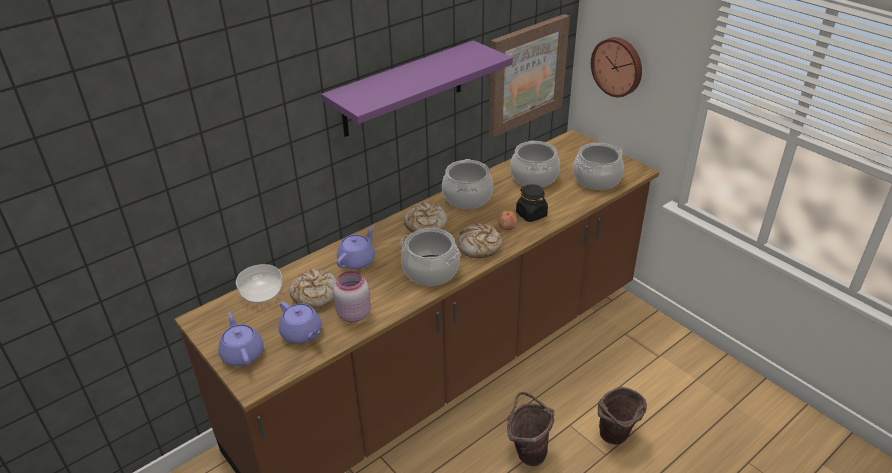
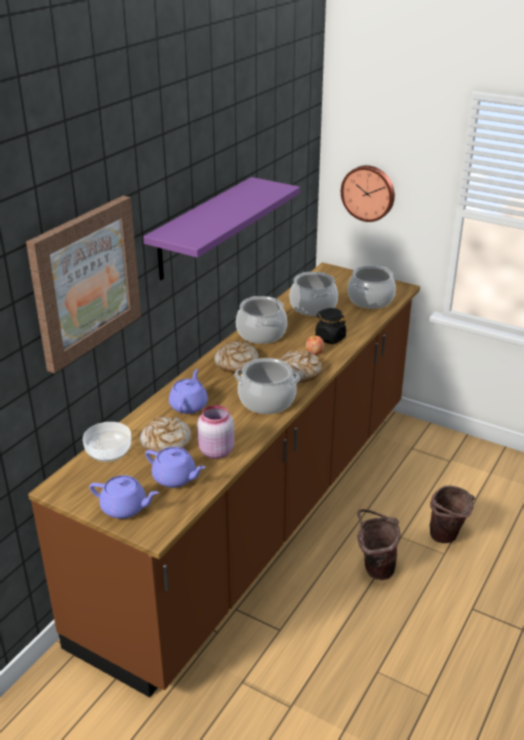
camera: 20 degrees left, 5 degrees down
purple teapot [218,312,263,366] -> purple teapot turned 150 degrees clockwise [89,475,159,519]
picture [489,14,570,137] -> picture moved to [26,196,141,374]

